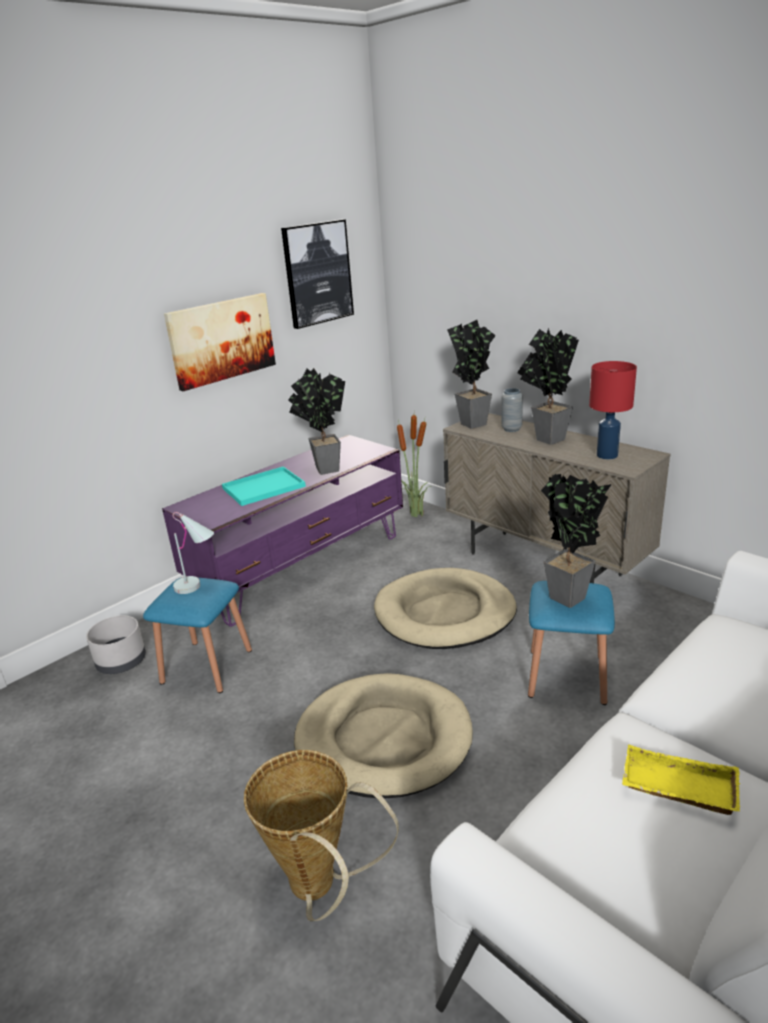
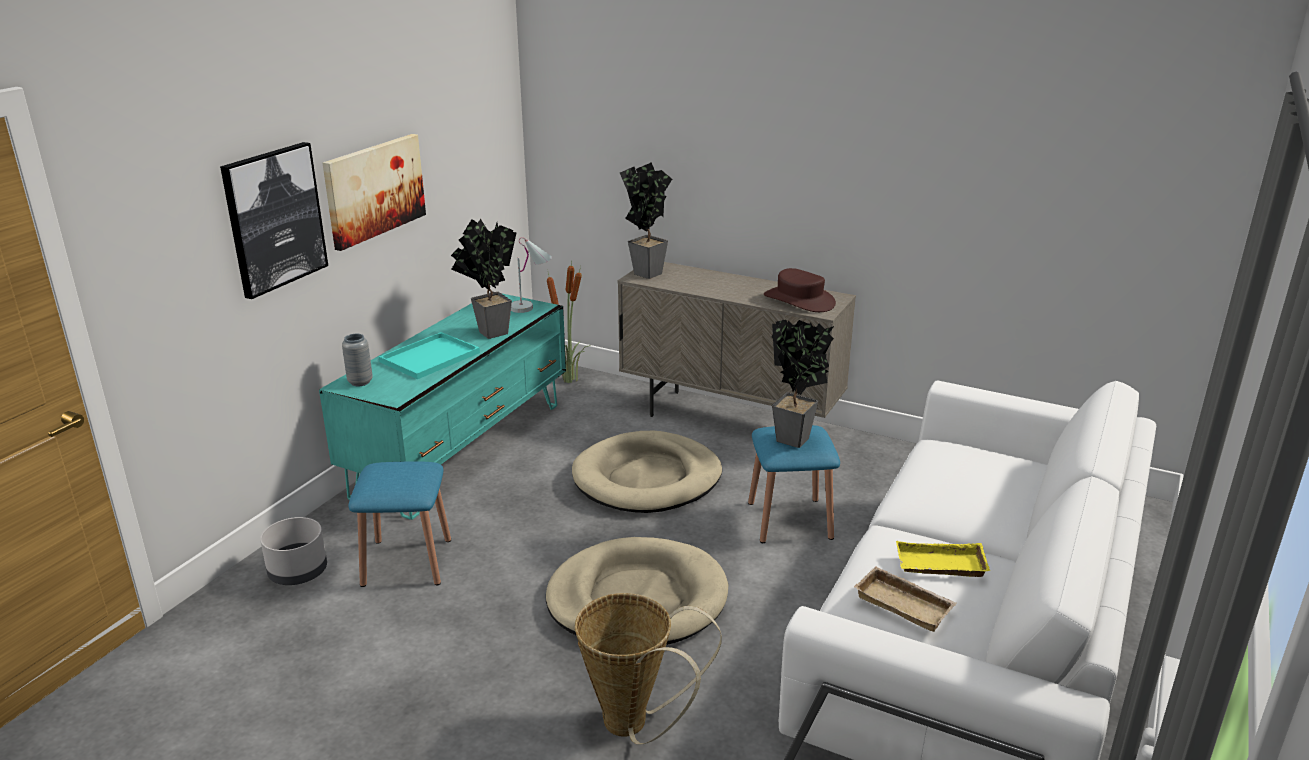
camera: 20 degrees left, 0 degrees up
purple tv stand [162,435,403,627] -> turquoise tv stand [319,293,566,520]
white table lamp [173,512,214,594] -> white table lamp moved to [511,237,552,313]
picture [281,219,354,329] -> picture moved to [220,142,328,299]
grey vase [501,388,523,432] -> grey vase moved to [342,334,373,386]
potted plant [517,328,579,445] -> none
red table lamp [589,361,637,459] -> brown hat [764,268,836,312]
none -> beige tray [854,566,957,632]

